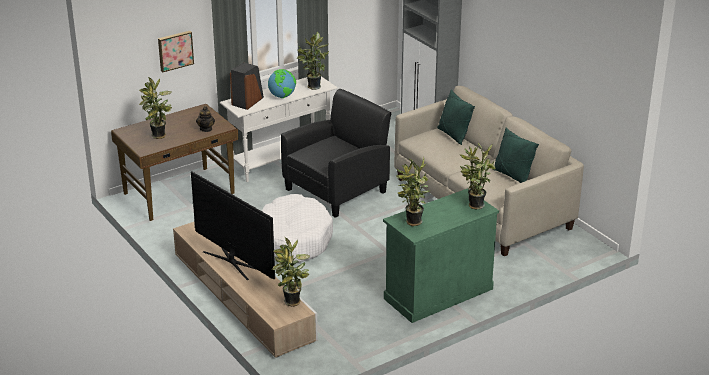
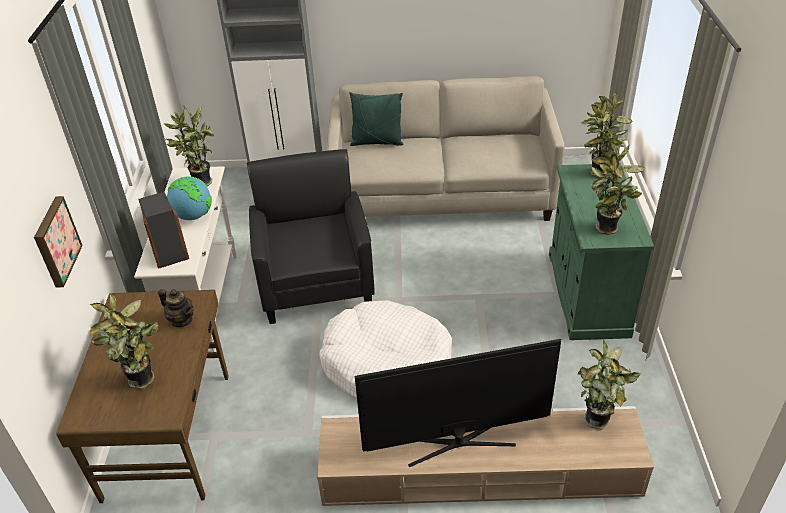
camera: 55 degrees left, 10 degrees up
green pillow [493,127,539,183] -> none

